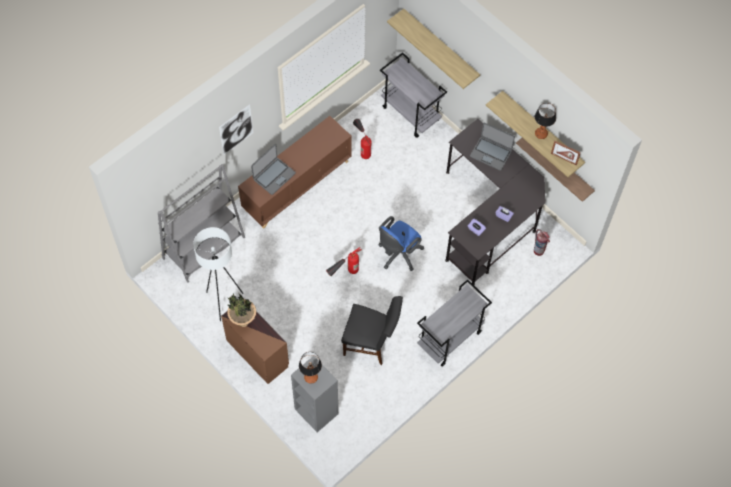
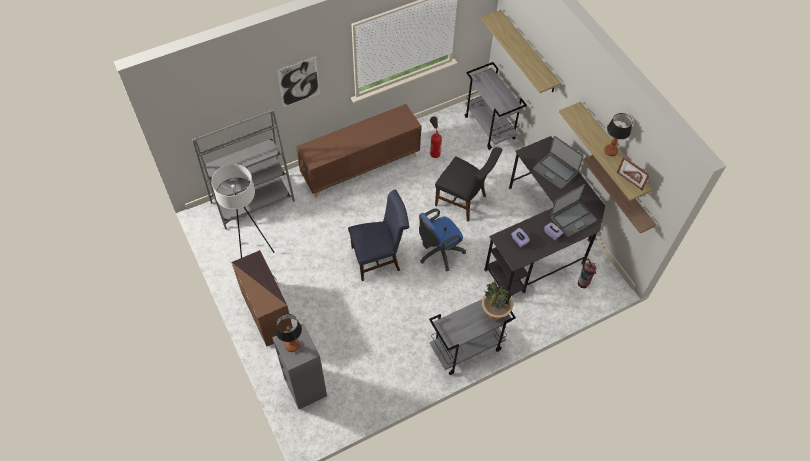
camera: 15 degrees right, 5 degrees down
potted plant [227,293,256,327] -> potted plant moved to [482,281,513,321]
laptop [251,144,296,195] -> laptop moved to [550,184,597,237]
fire extinguisher [326,247,362,276] -> blue chair [348,189,409,281]
black chair [341,296,403,365] -> black chair moved to [435,147,502,221]

